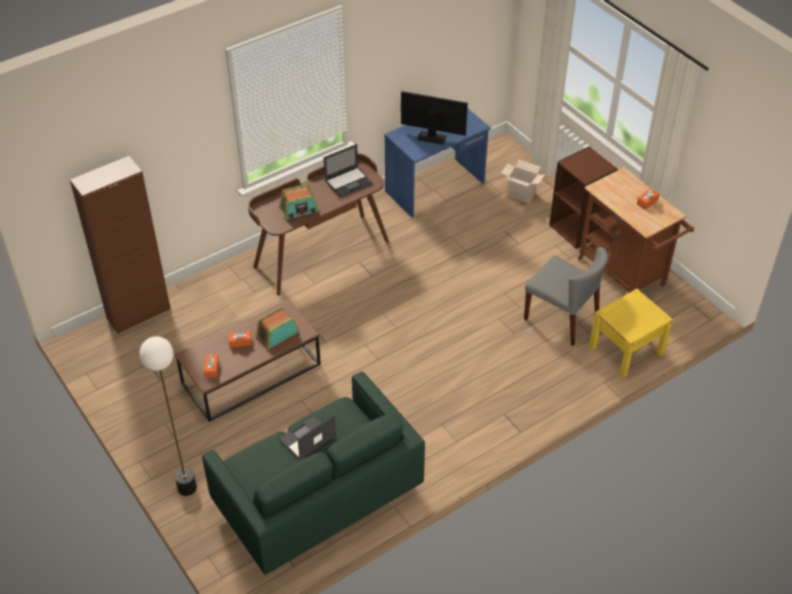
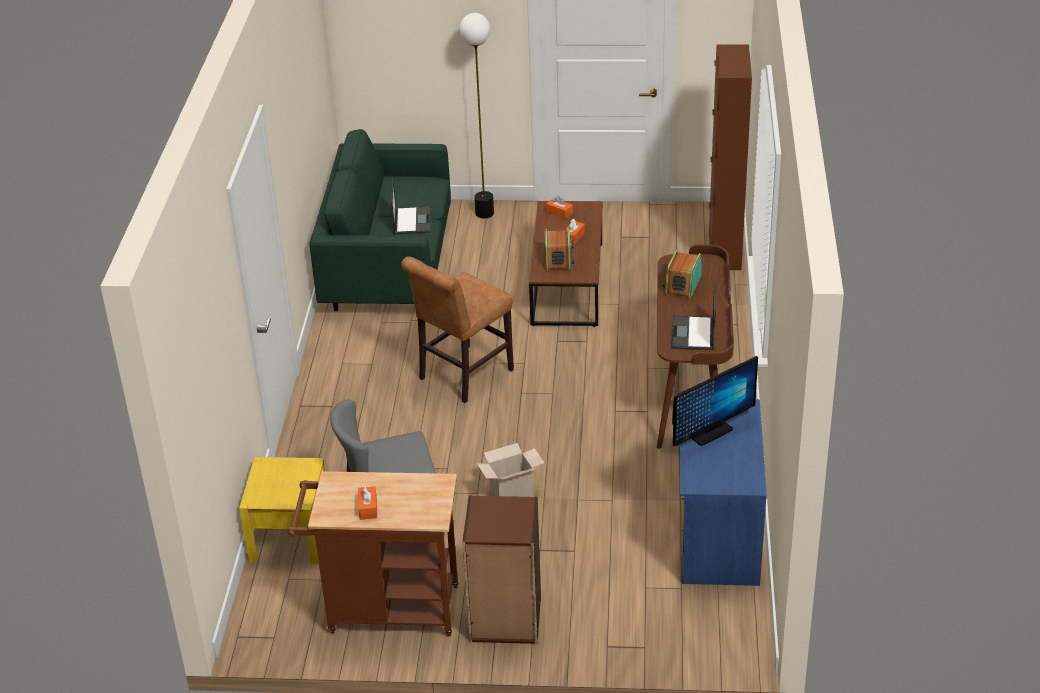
camera: 130 degrees right, 10 degrees down
cardboard box [501,160,545,203] -> cardboard box moved to [477,443,544,497]
none -> brown chair [401,256,514,403]

